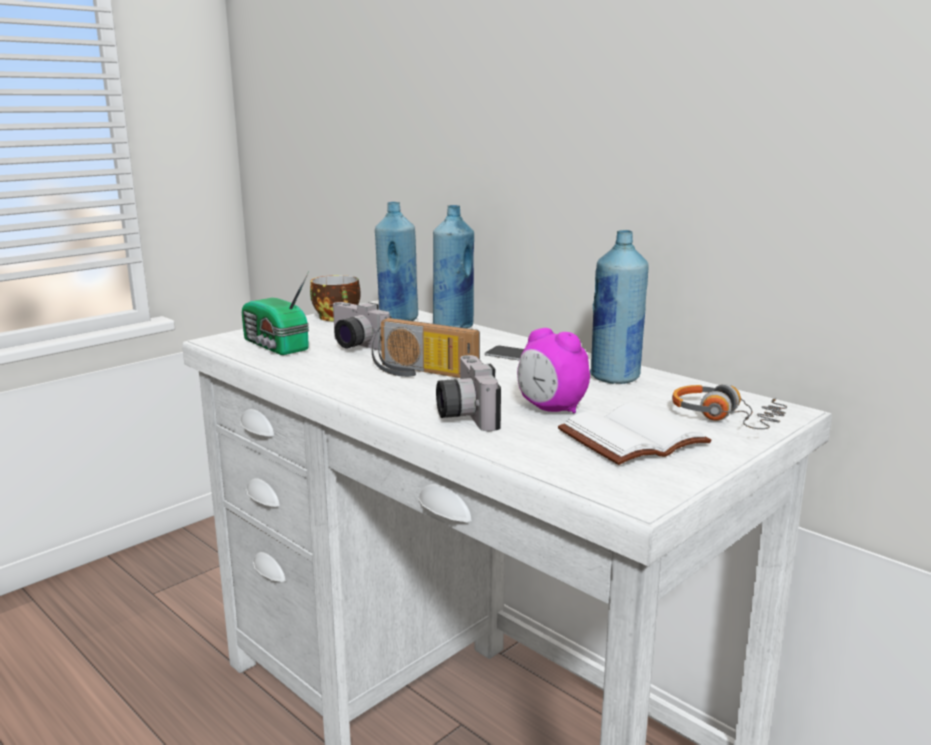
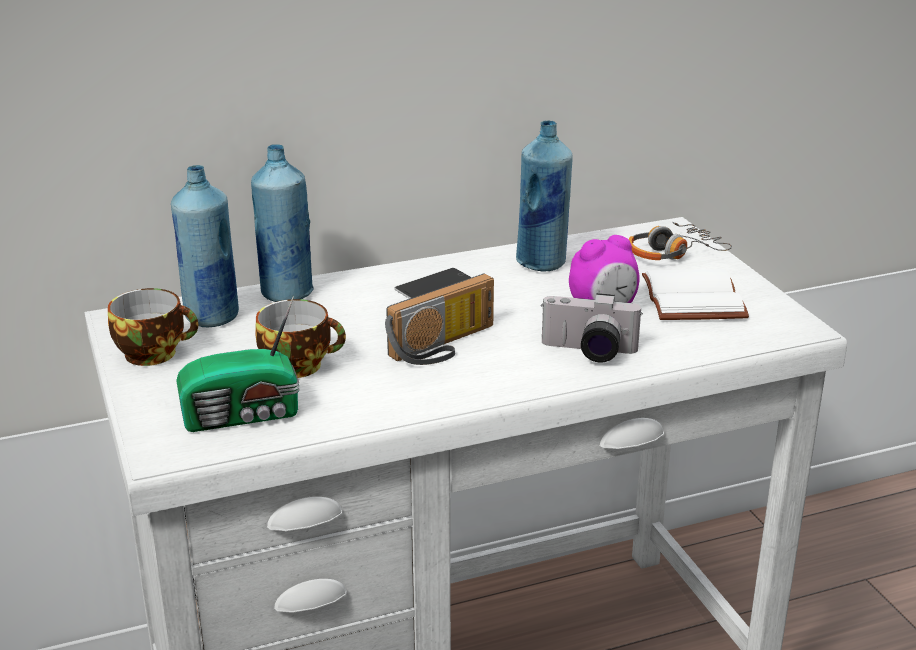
camera: 65 degrees left, 10 degrees up
camera [332,302,391,351] -> cup [255,299,346,378]

